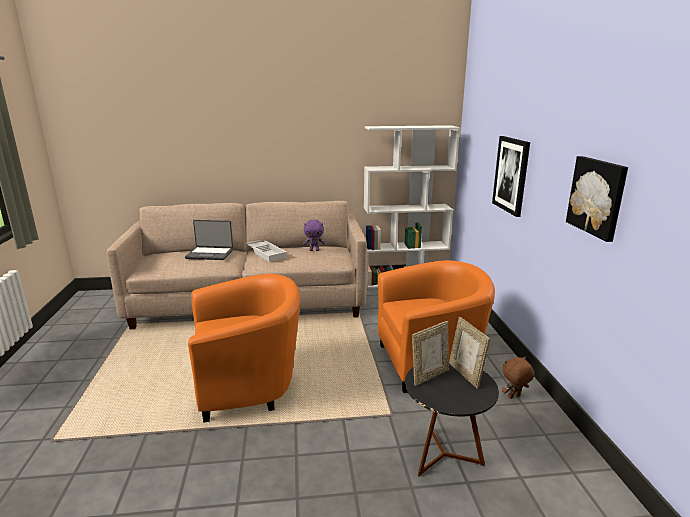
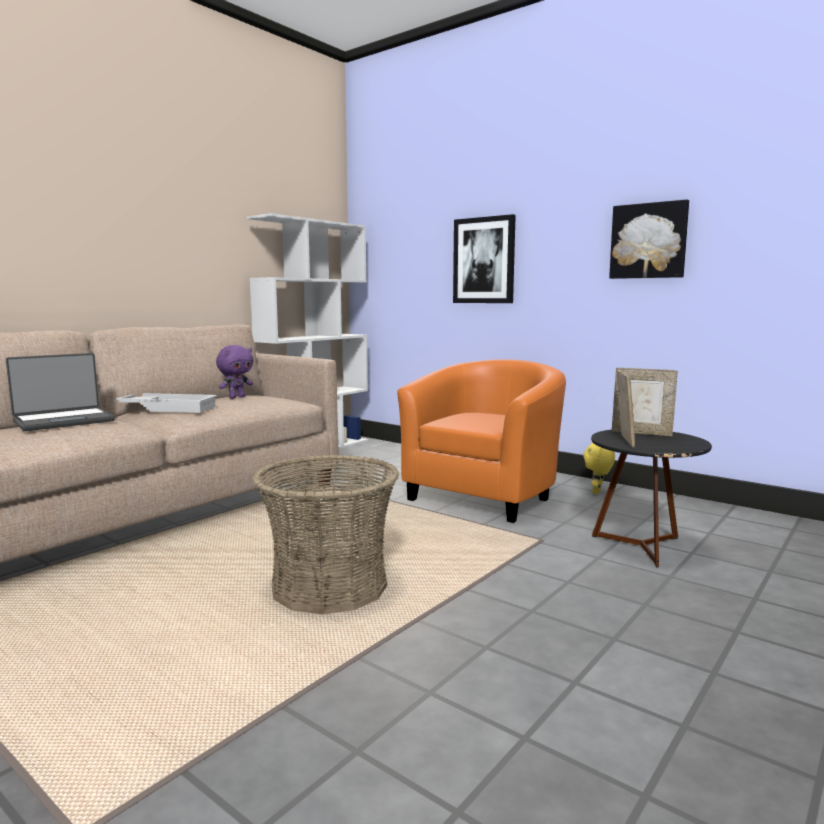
camera: 45 degrees left, 10 degrees down
orange armchair [188,274,300,423] -> basket [252,454,399,614]
brown plush toy [502,357,534,399] -> yellow plush toy [583,443,615,494]

